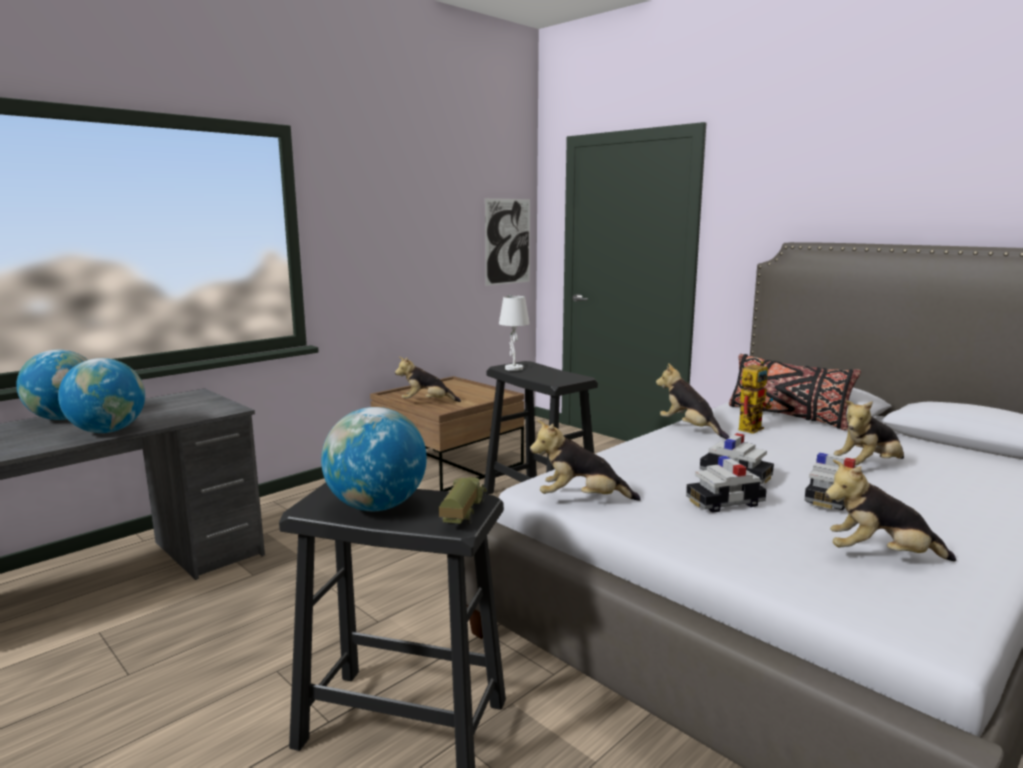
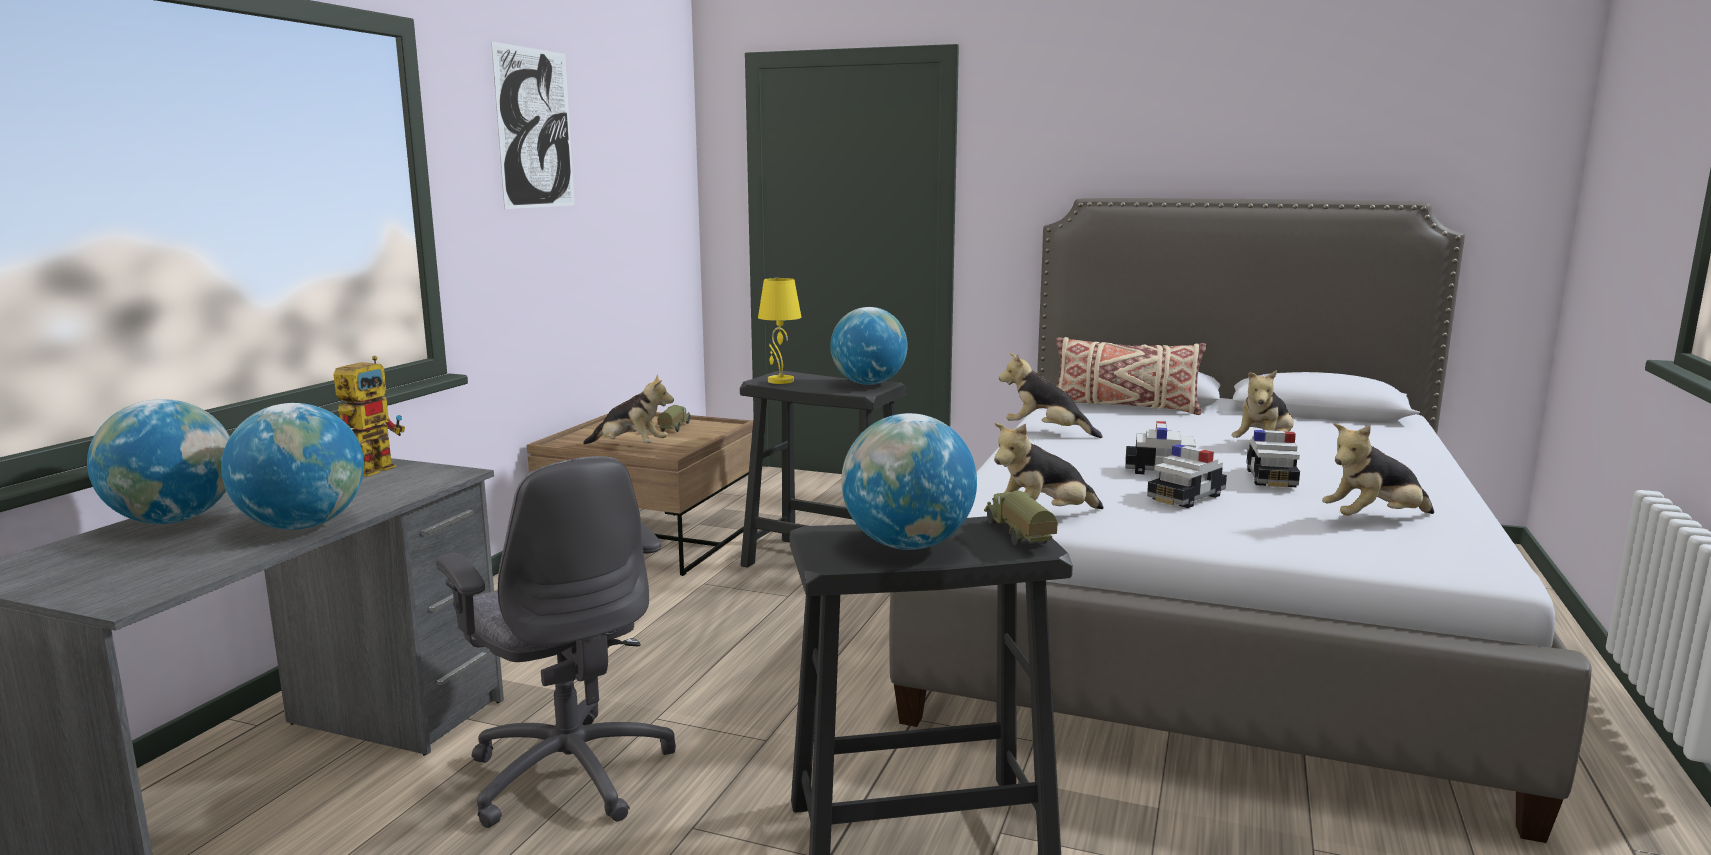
camera: 25 degrees left, 0 degrees up
plush toy [395,357,461,402] -> plush toy turned 135 degrees counterclockwise [583,374,674,444]
picture [485,198,530,286] -> picture moved to [491,41,575,209]
white table lamp [499,296,530,371] -> yellow table lamp [758,278,802,384]
black pillow [729,354,861,431] -> beige pillow [1056,337,1206,415]
toy robot [738,361,773,434] -> toy robot moved to [333,356,405,477]
none -> grey office chair [436,456,676,828]
none -> toy truck [657,405,691,432]
none -> globe [830,307,908,385]

